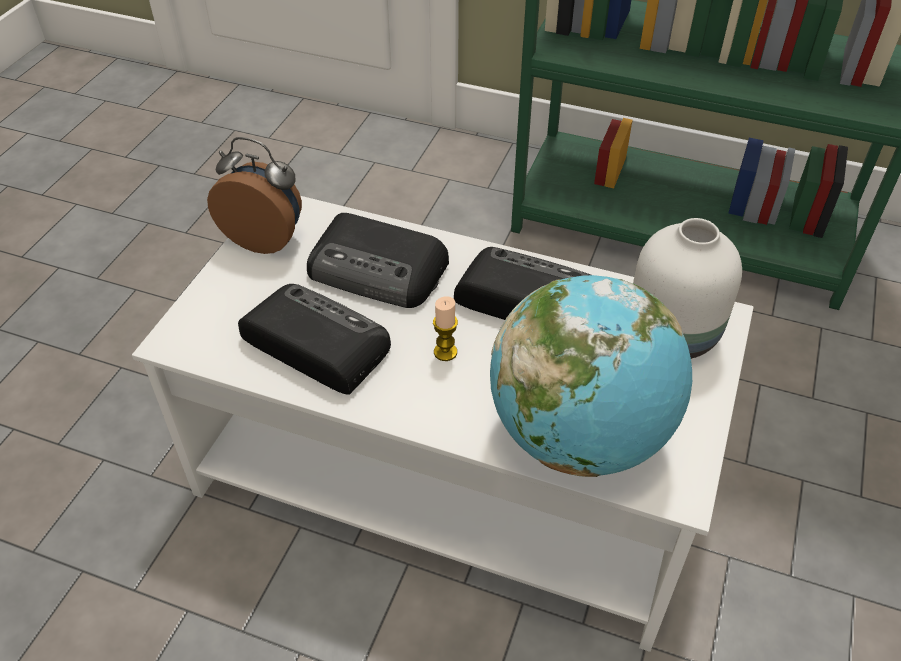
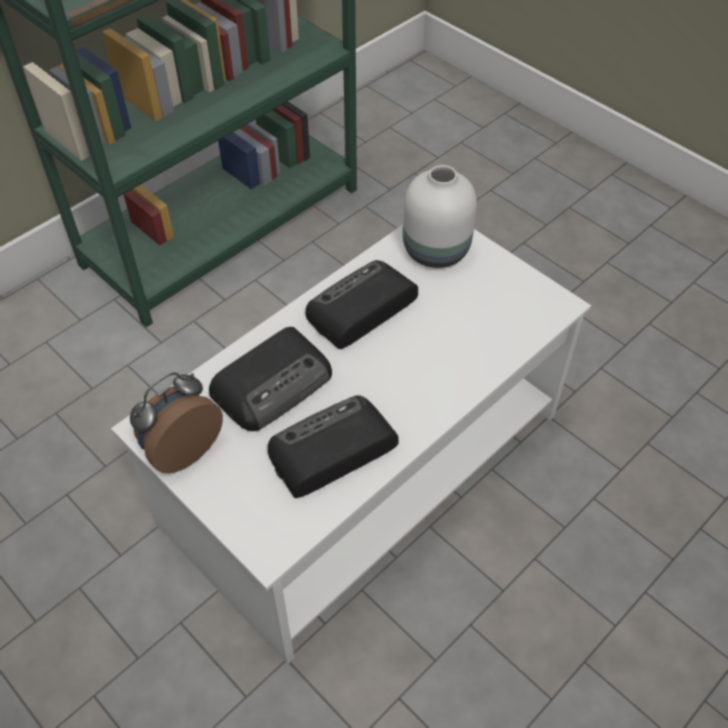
camera: 65 degrees left, 5 degrees up
candle [433,296,458,361] -> none
globe [490,275,692,477] -> none

